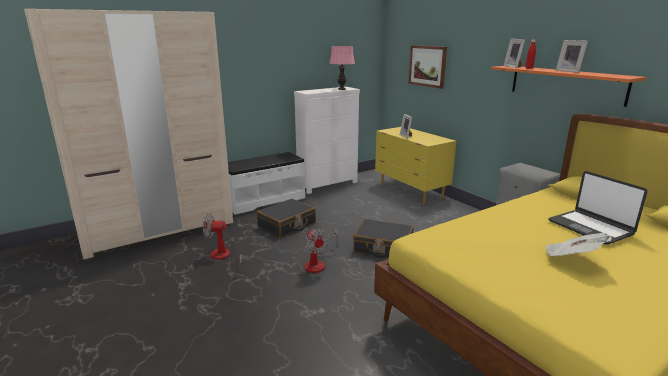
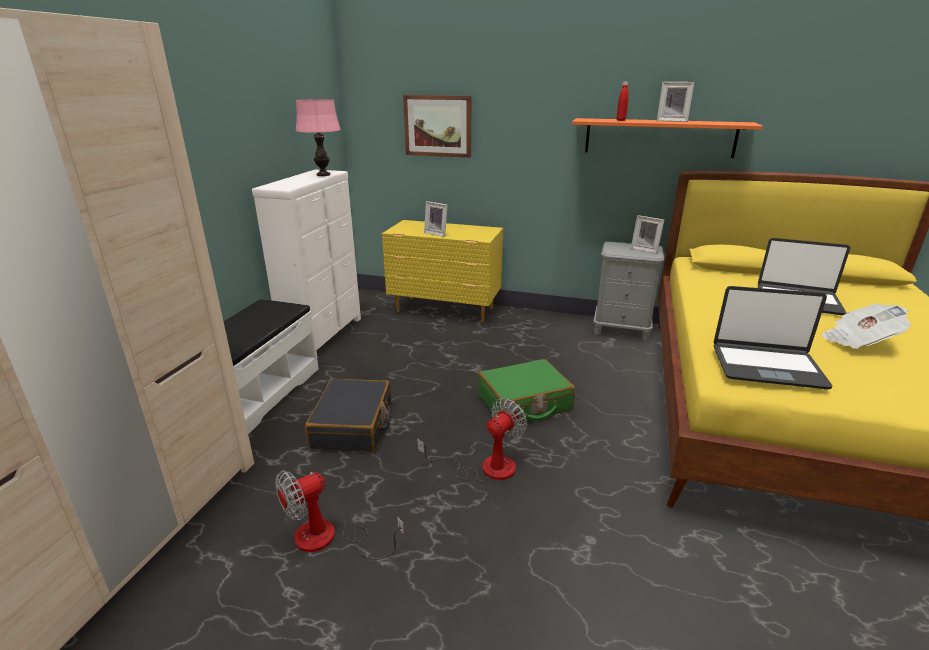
camera: 40 degrees left, 5 degrees up
fan [304,229,338,273] -> fan turned 75 degrees counterclockwise [417,398,527,481]
black suitcase [353,219,414,258] -> green suitcase [478,359,575,422]
picture frame [504,39,525,68] -> picture frame moved to [631,215,664,253]
none -> laptop [713,286,832,389]

